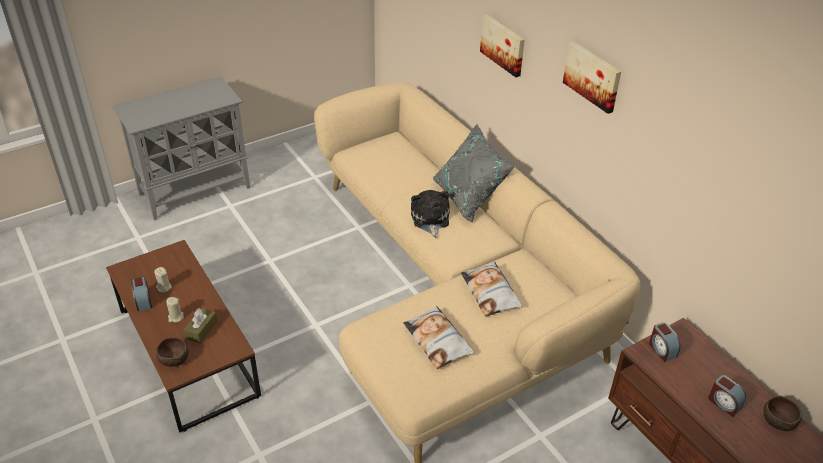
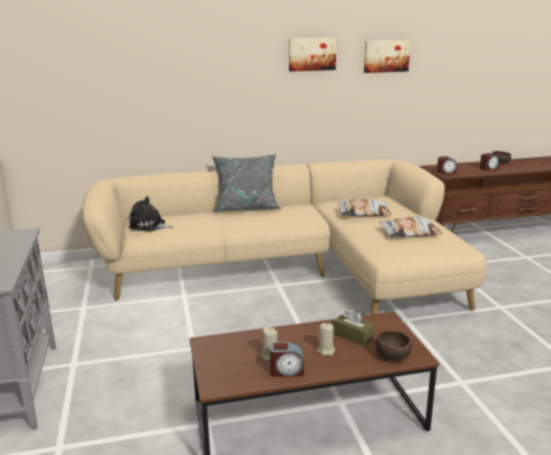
camera: 70 degrees left, 20 degrees down
plush toy [411,190,450,238] -> plush toy moved to [129,196,174,232]
picture [480,15,525,77] -> picture moved to [364,40,411,73]

